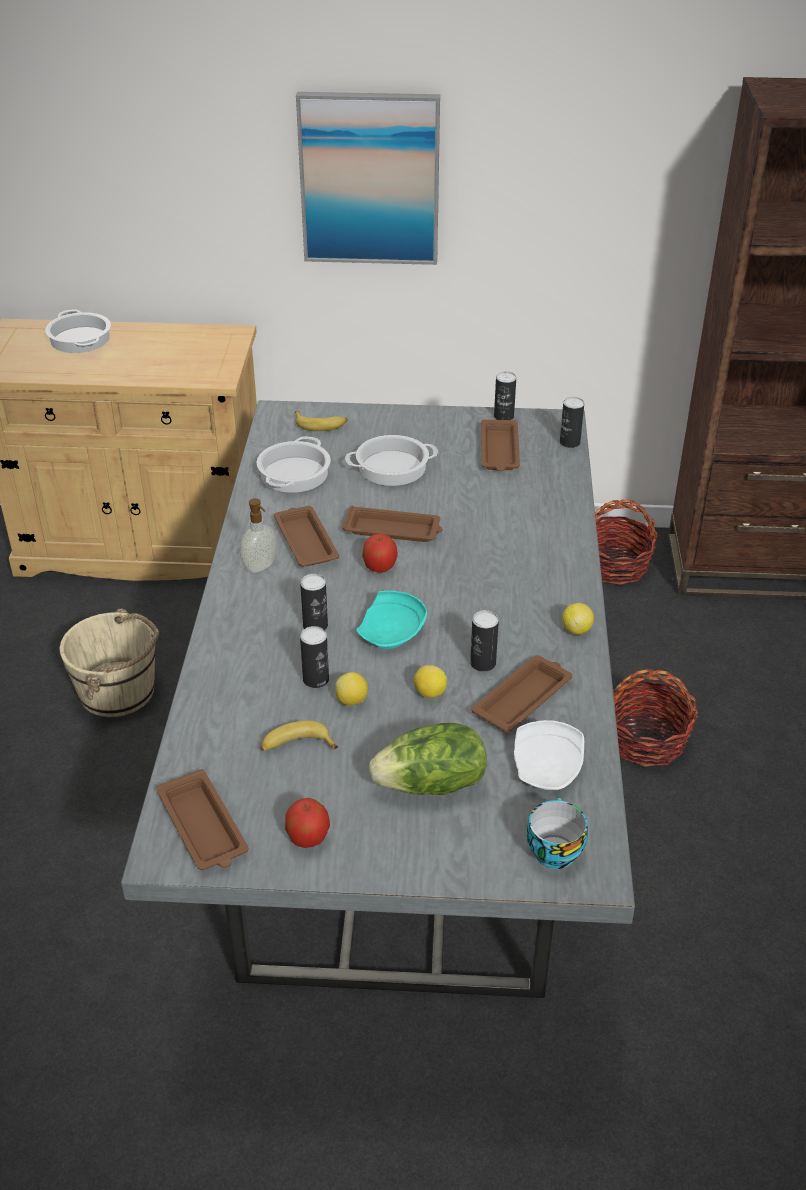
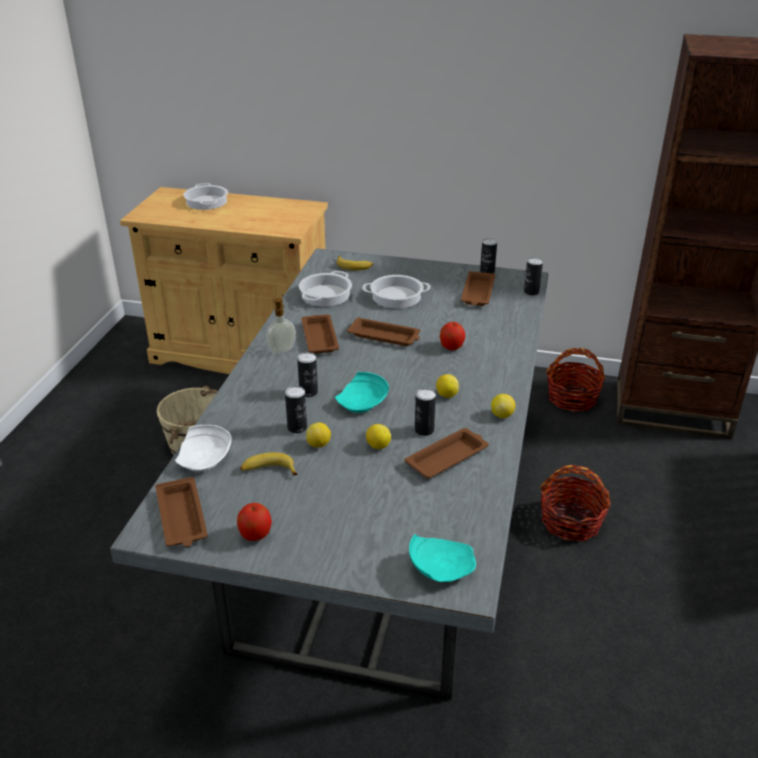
camera: 10 degrees right, 5 degrees down
picture [296,92,440,265] -> none
apple [362,534,398,573] -> apple moved to [440,322,465,351]
lettuce [369,723,487,795] -> none
white plate [514,720,584,790] -> white plate moved to [175,425,232,472]
cup [527,798,588,869] -> turquoise plate [409,534,476,582]
none -> lemon [436,374,459,398]

